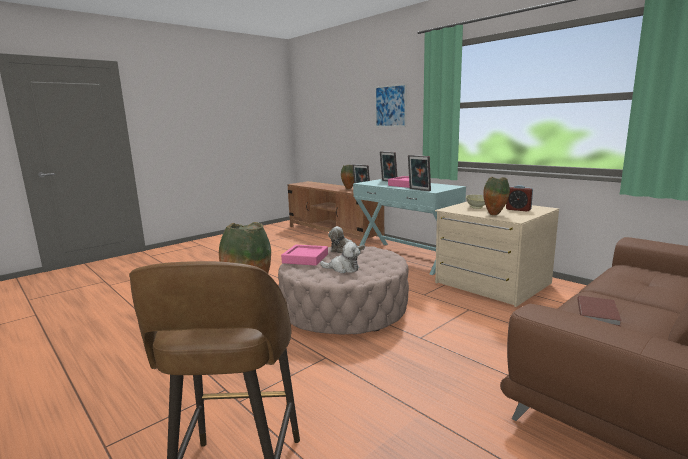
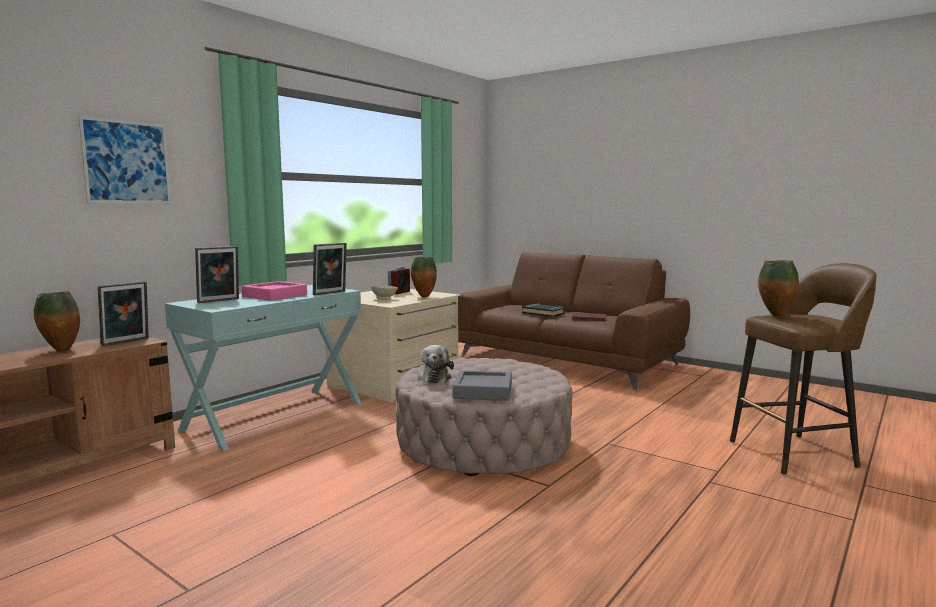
camera: 100 degrees left, 5 degrees down
pink tray [281,245,328,266] -> grey tray [452,370,512,401]
plush toy [320,242,361,273] -> none
none -> black book [522,304,565,317]

